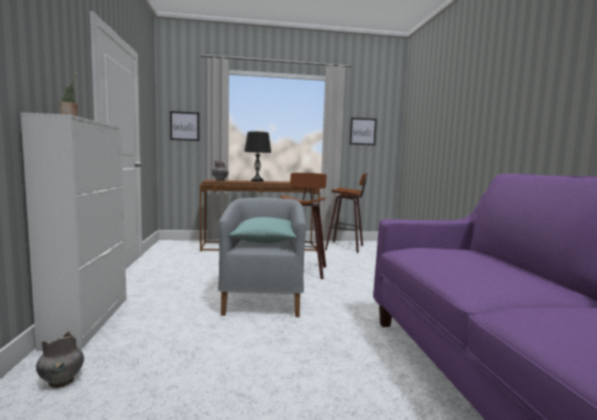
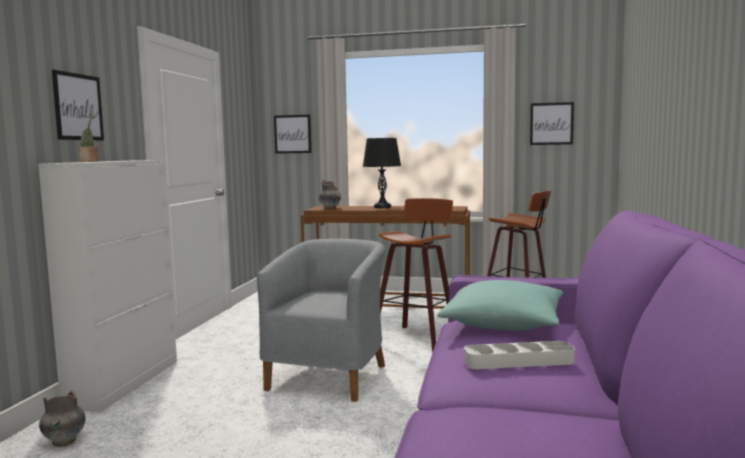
camera: 20 degrees right, 0 degrees up
turquoise pillow [230,217,296,243] -> turquoise pillow moved to [437,280,564,331]
none -> picture [52,70,104,141]
none -> grey tray [464,341,575,369]

